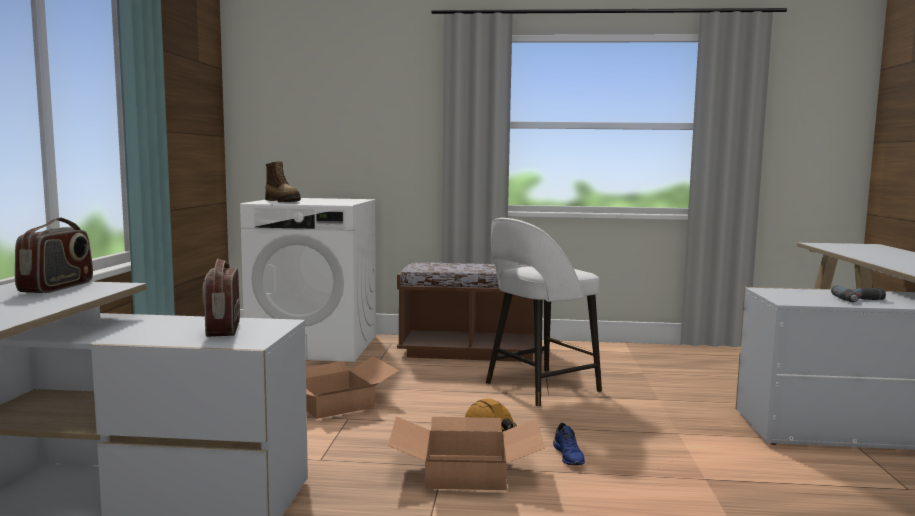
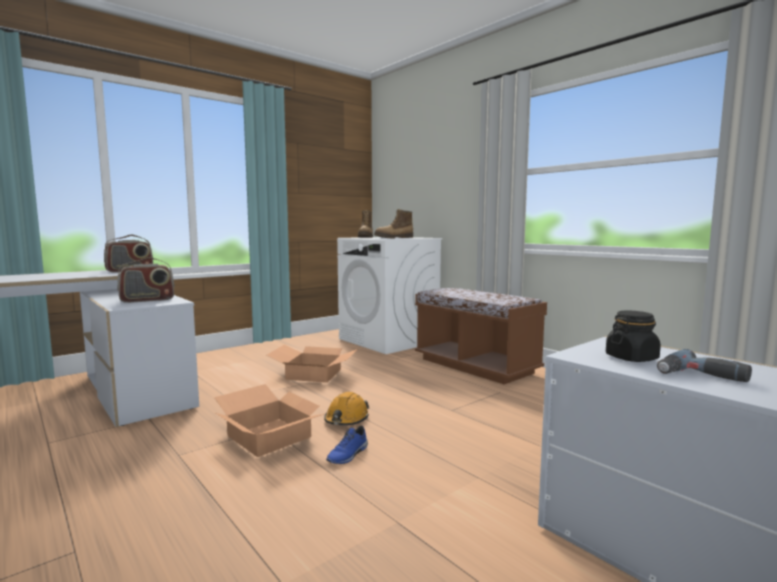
camera: 45 degrees right, 0 degrees up
radio [202,259,240,337] -> radio turned 150 degrees counterclockwise [117,257,175,303]
white stool [486,218,602,407] -> none
none -> boot [374,209,413,238]
none -> black jar [606,310,661,362]

